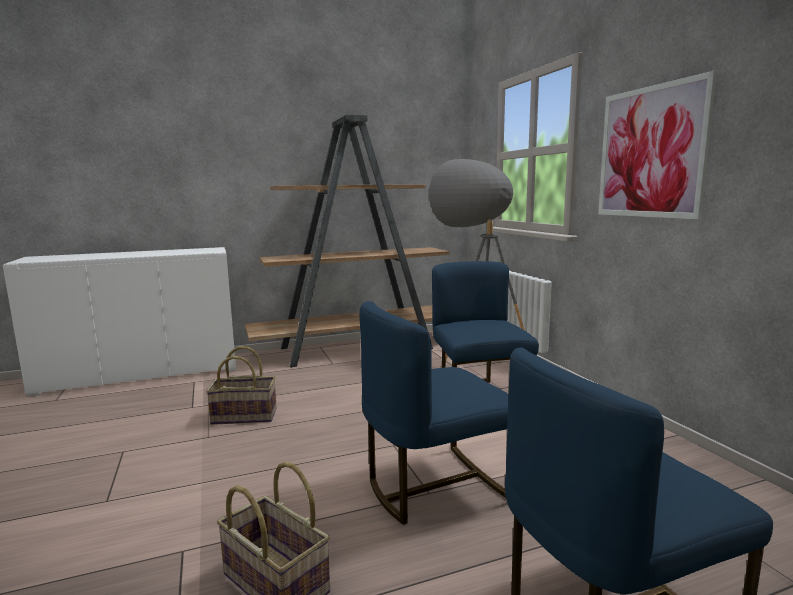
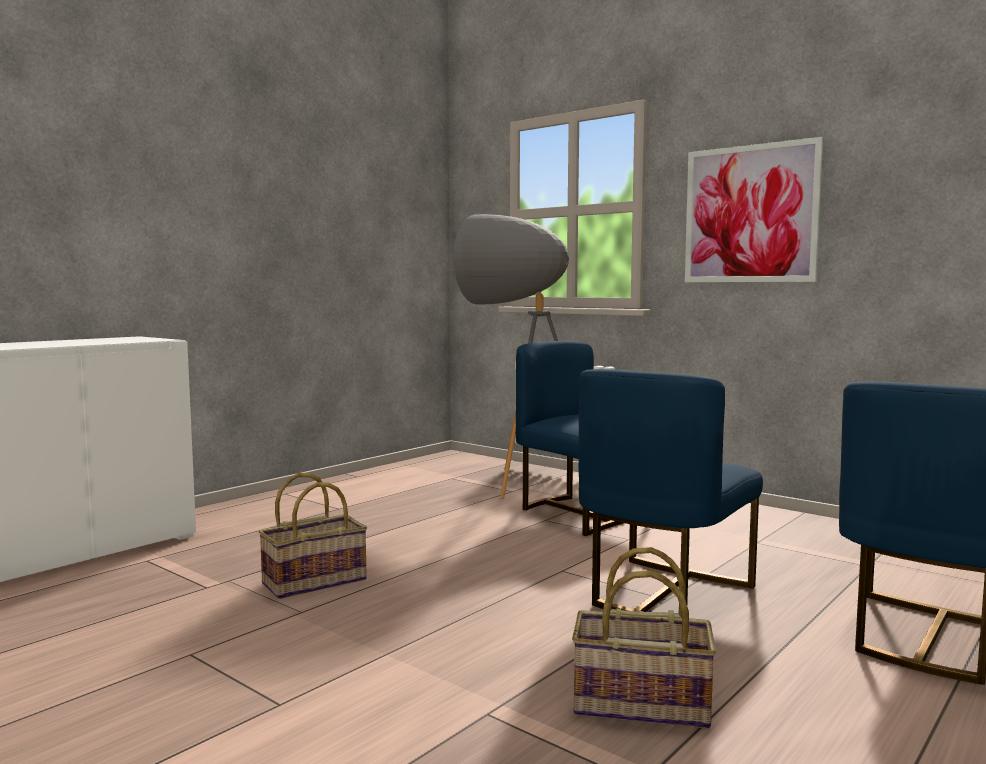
camera: 30 degrees left, 5 degrees down
brown bookcase [245,115,449,368] -> none

